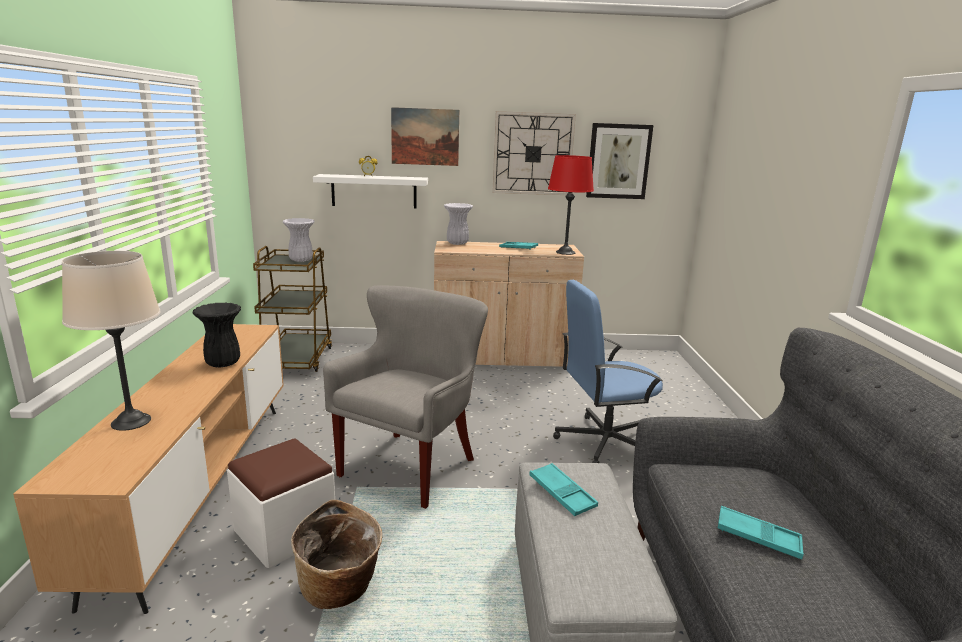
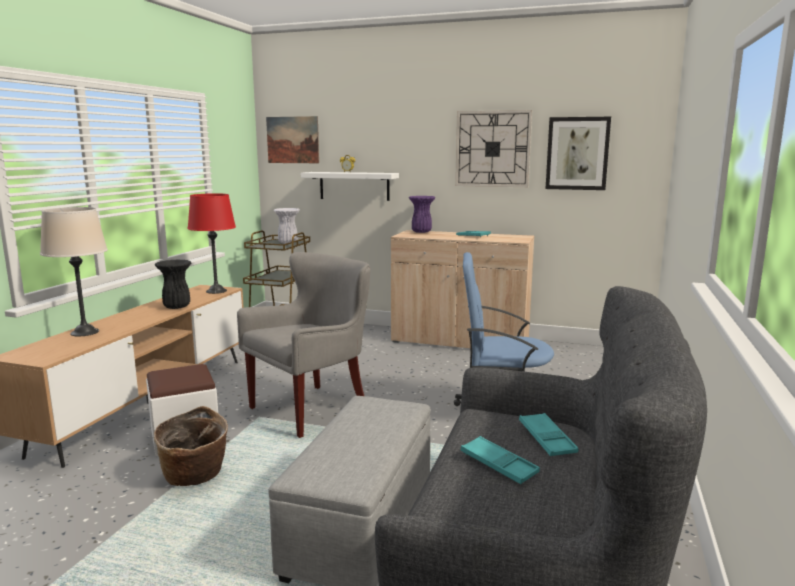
camera: 20 degrees right, 5 degrees down
picture [391,107,459,166] -> picture moved to [266,116,319,163]
white vase [444,203,473,245] -> purple vase [409,196,435,233]
turquoise tray [529,463,598,516] -> turquoise tray moved to [519,413,578,456]
red table lamp [548,155,594,255] -> red table lamp moved to [187,193,236,294]

